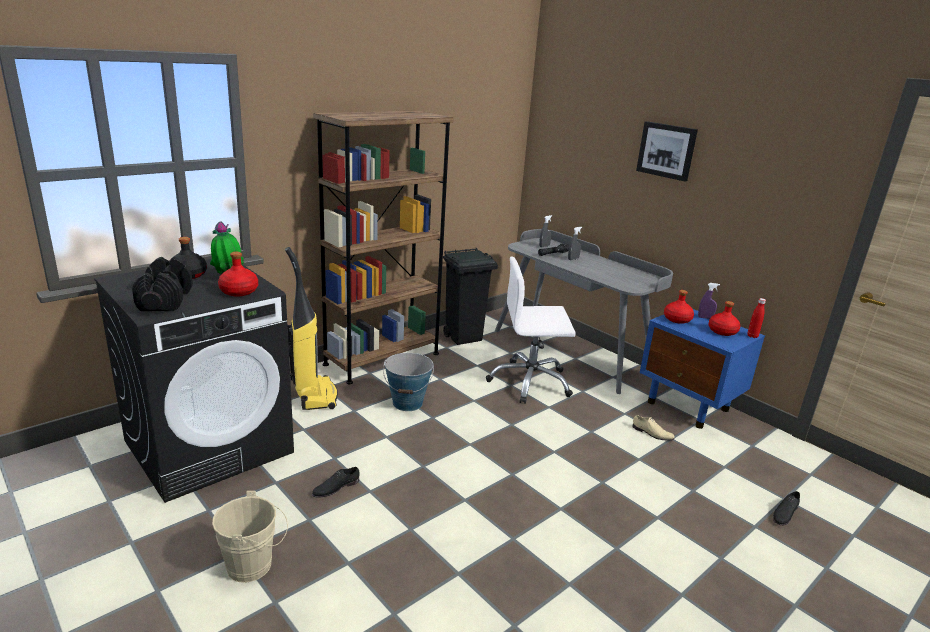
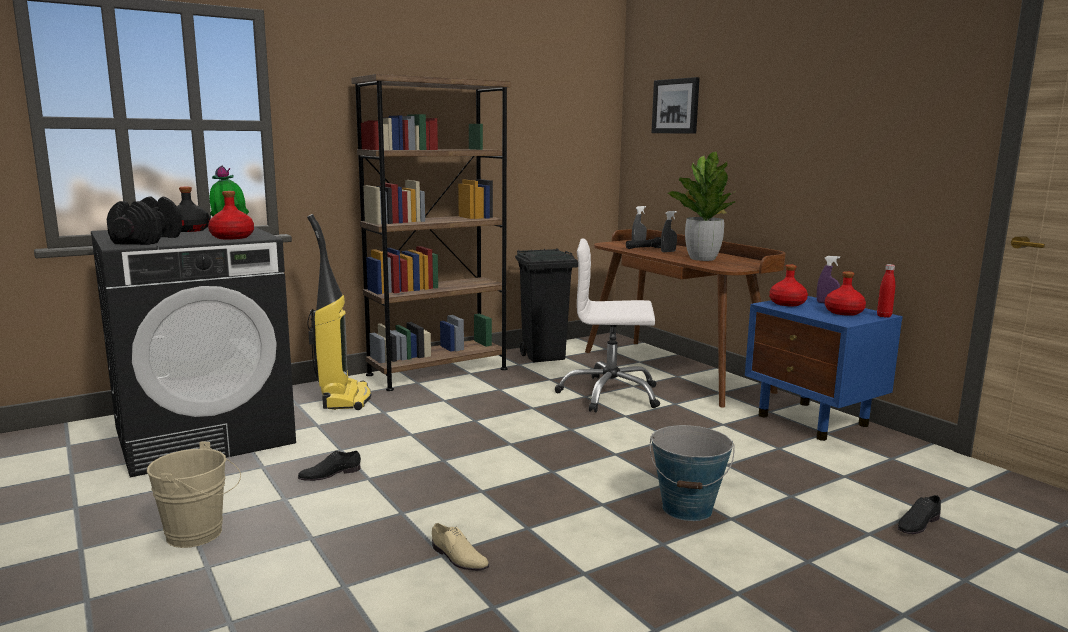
camera: 10 degrees right, 10 degrees down
bucket [383,353,434,411] -> bucket moved to [650,425,734,521]
grey desk [495,229,673,394] -> brown desk [585,229,786,408]
beige shoe [632,415,675,441] -> beige shoe moved to [432,523,489,571]
picture [636,121,698,182] -> picture moved to [651,77,700,134]
none -> potted plant [667,152,736,261]

